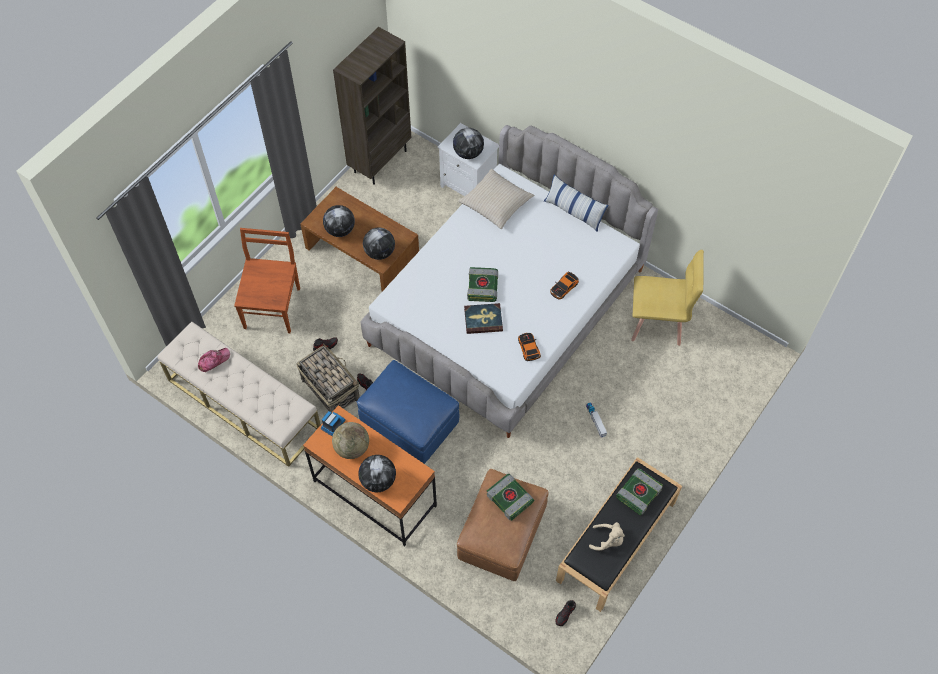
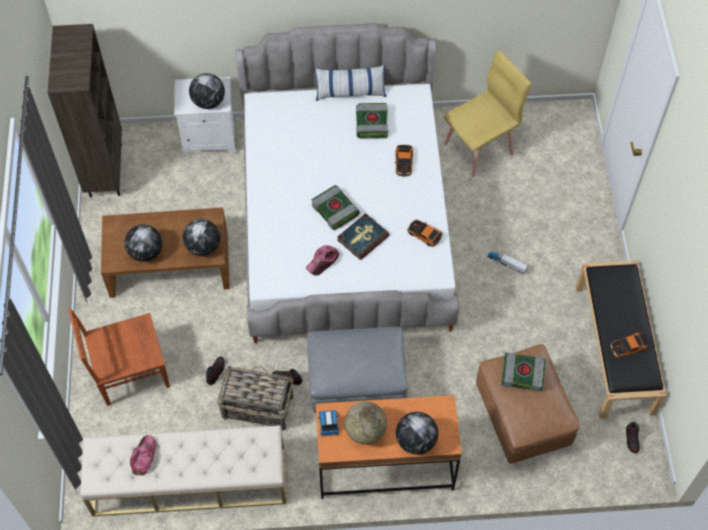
camera: 40 degrees left, 0 degrees up
brown chair [234,228,300,333] -> brown chair turned 75 degrees counterclockwise [68,308,170,406]
blue ottoman [357,360,459,464] -> grey ottoman [307,327,407,413]
beige pillow [458,169,534,229] -> none
beige plush toy [589,522,625,551] -> toy car [610,332,647,358]
book [616,469,663,516] -> book moved to [356,103,389,139]
none -> cap [306,246,340,275]

